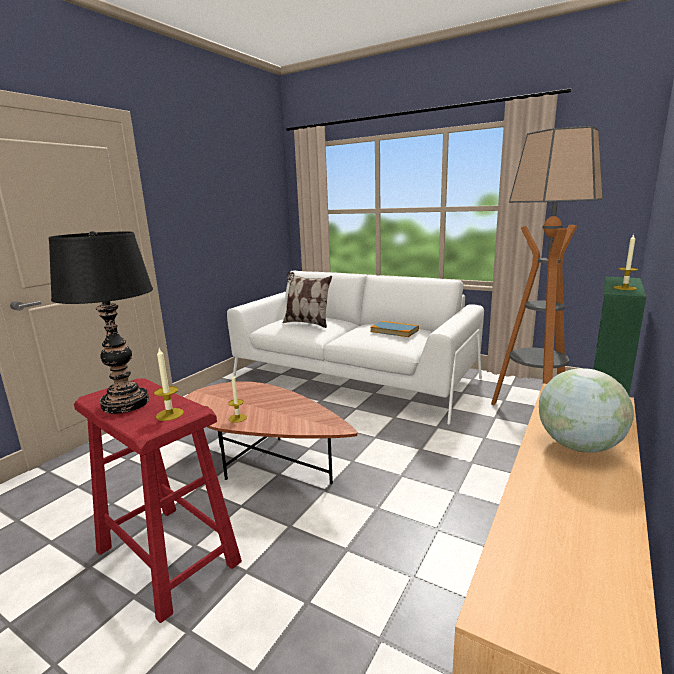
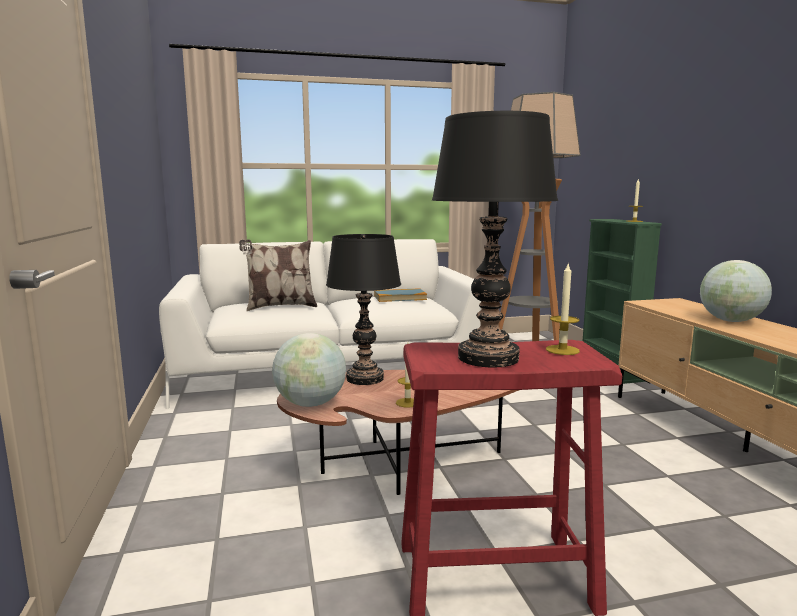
camera: 45 degrees left, 5 degrees down
none -> globe [272,333,346,407]
none -> black table lamp [326,234,401,385]

